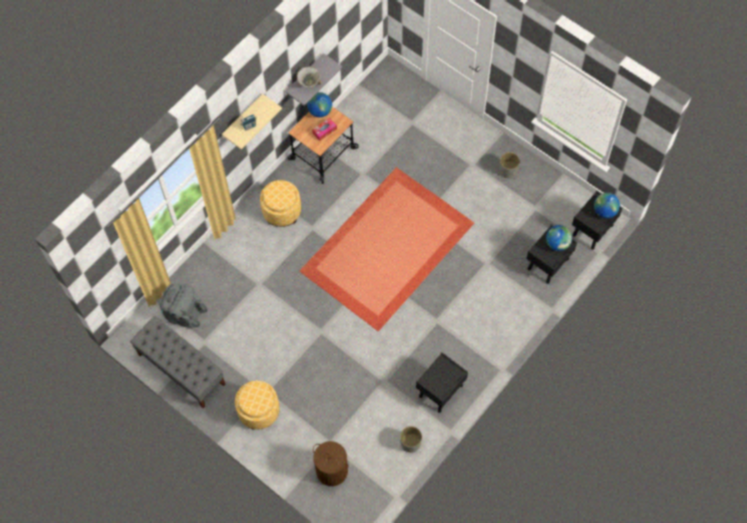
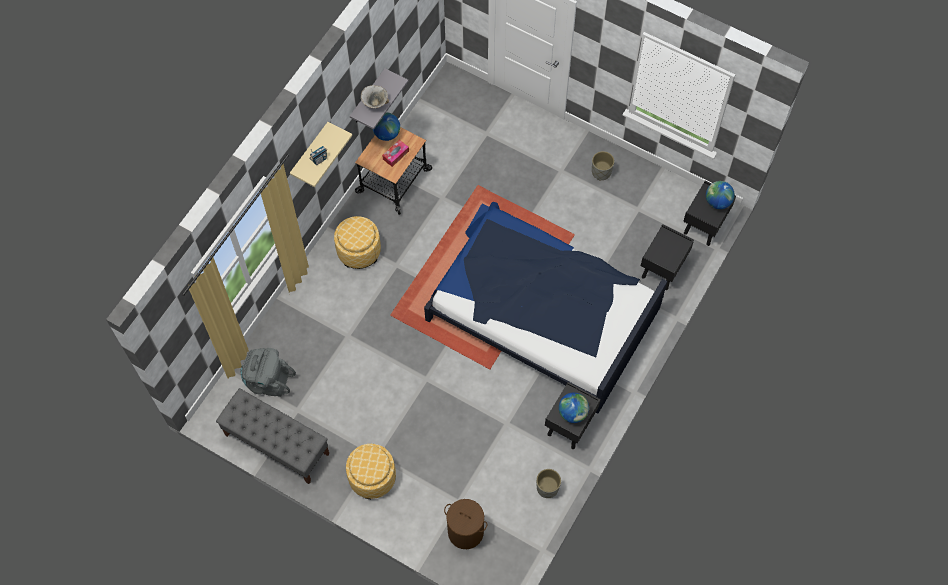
camera: 10 degrees left, 0 degrees up
globe [546,225,572,251] -> globe moved to [559,392,589,423]
none -> bed [424,202,667,414]

